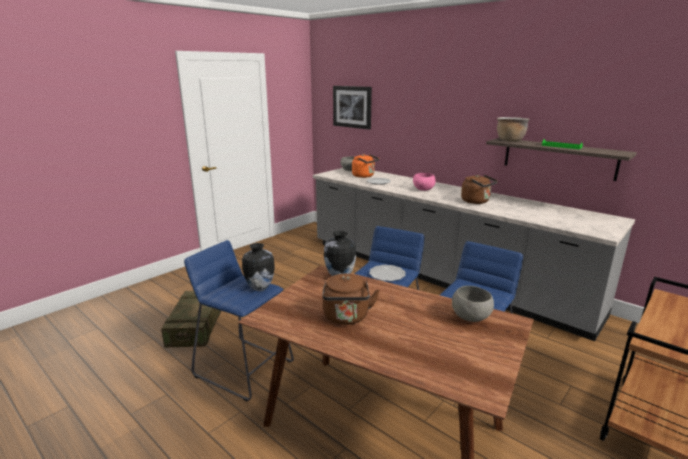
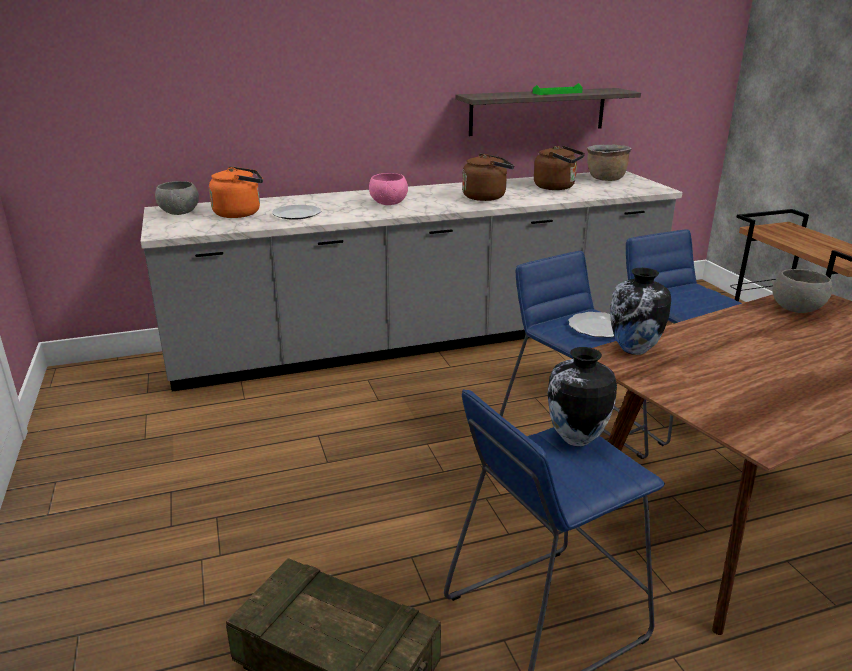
camera: 60 degrees left, 5 degrees up
brown kettle [322,274,380,325] -> brown kettle moved to [534,146,585,190]
picture [333,86,372,130] -> none
brown cooking pot [497,117,529,142] -> brown cooking pot moved to [587,144,632,181]

